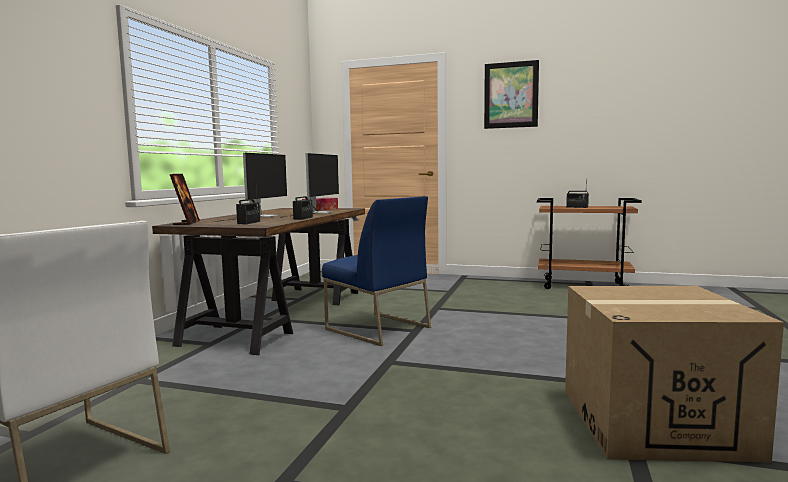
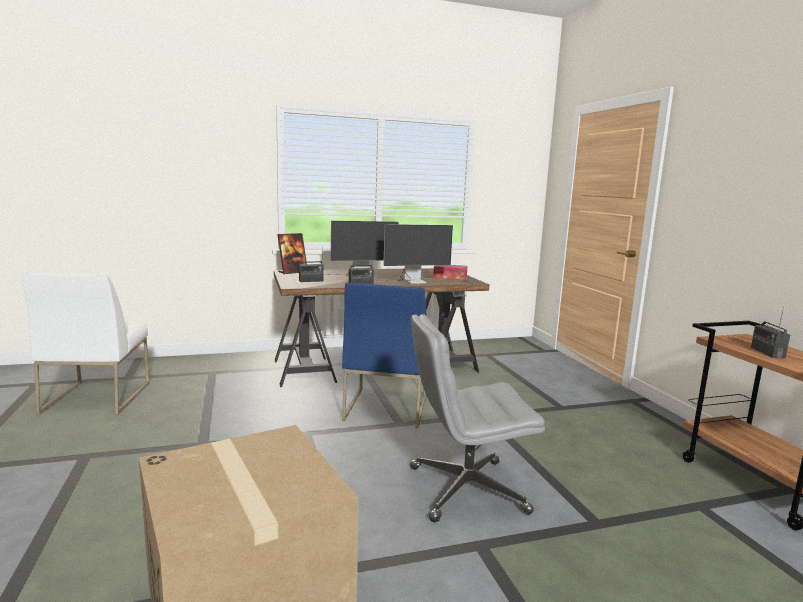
camera: 55 degrees right, 5 degrees up
picture [484,60,539,129] -> none
none -> grey office chair [410,314,545,522]

